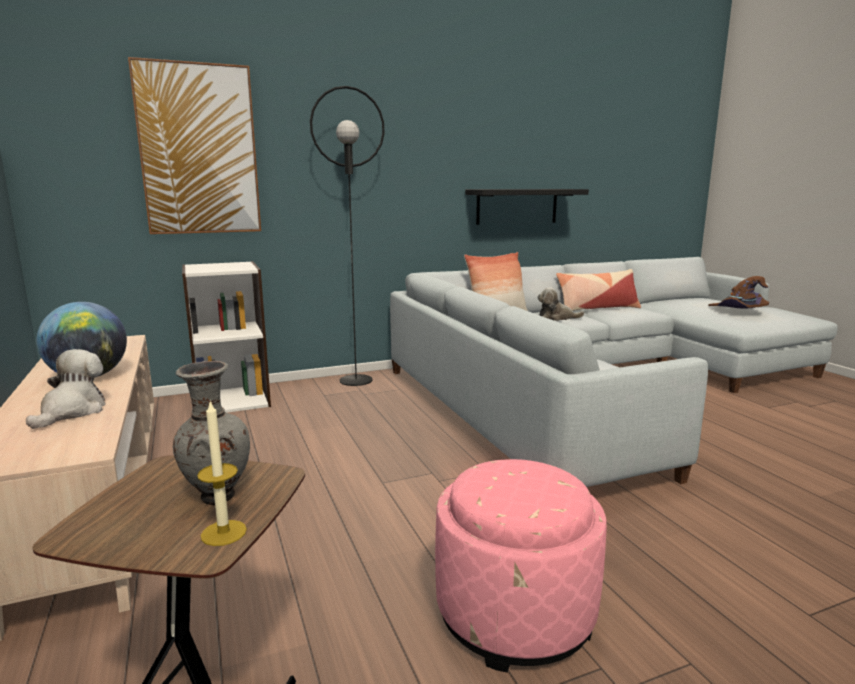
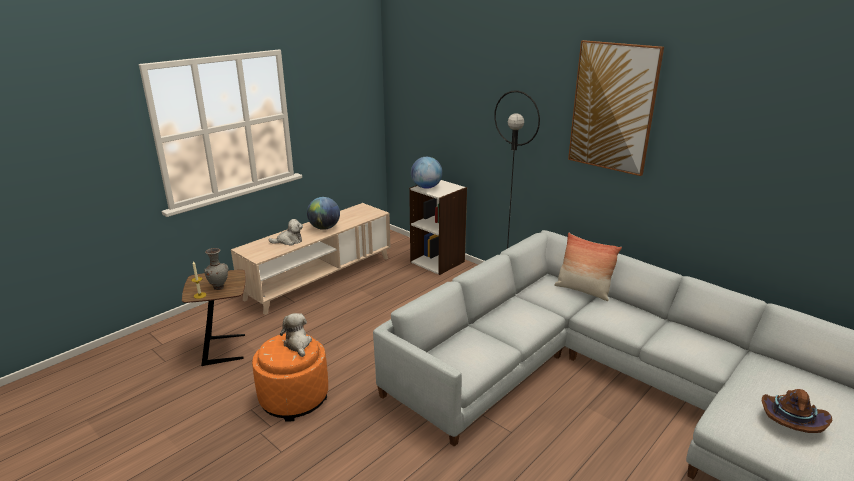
camera: 65 degrees right, 10 degrees up
picture [128,57,261,234] -> picture moved to [568,40,664,176]
pink ottoman [435,459,607,673] -> orange ottoman [252,333,328,422]
black shelf [465,189,589,225] -> none
plush toy [537,287,584,321] -> plush toy moved to [280,313,312,357]
pillow [556,269,641,311] -> none
none -> globe [411,157,443,189]

